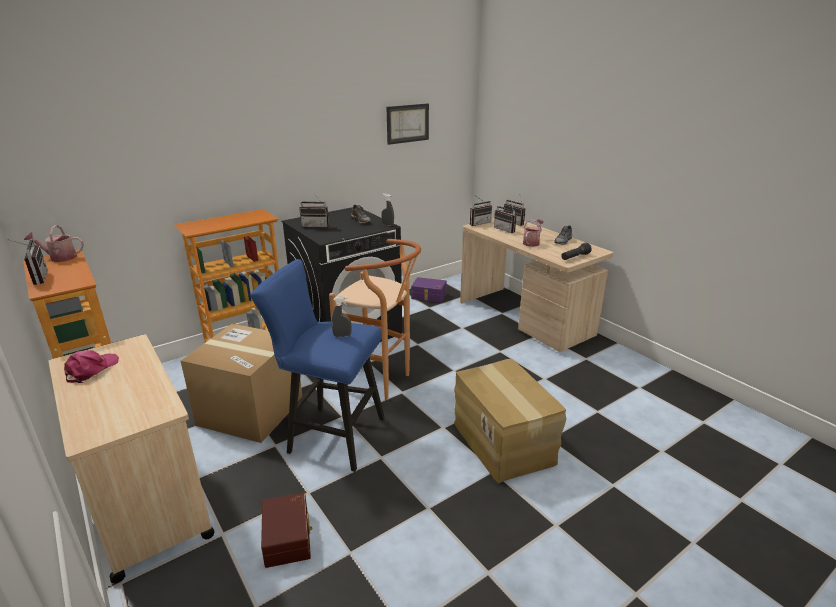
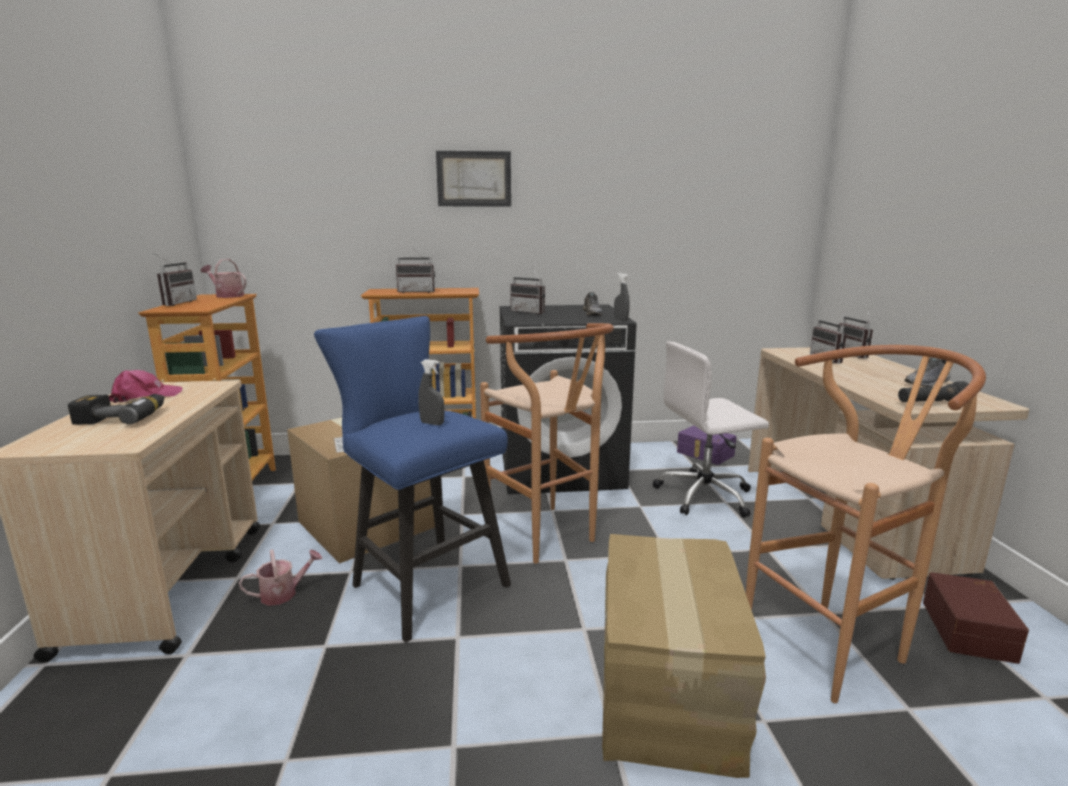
camera: 30 degrees right, 10 degrees down
brown storage box [261,493,312,568] -> brown storage box moved to [923,572,1029,664]
picture [386,104,429,145] -> picture moved to [436,151,511,206]
radio [470,195,492,226] -> radio moved to [396,247,435,293]
watering can [523,219,544,247] -> watering can moved to [239,549,322,606]
none -> power drill [68,394,165,425]
none -> white office chair [653,341,769,518]
none -> brown stool [746,345,986,703]

